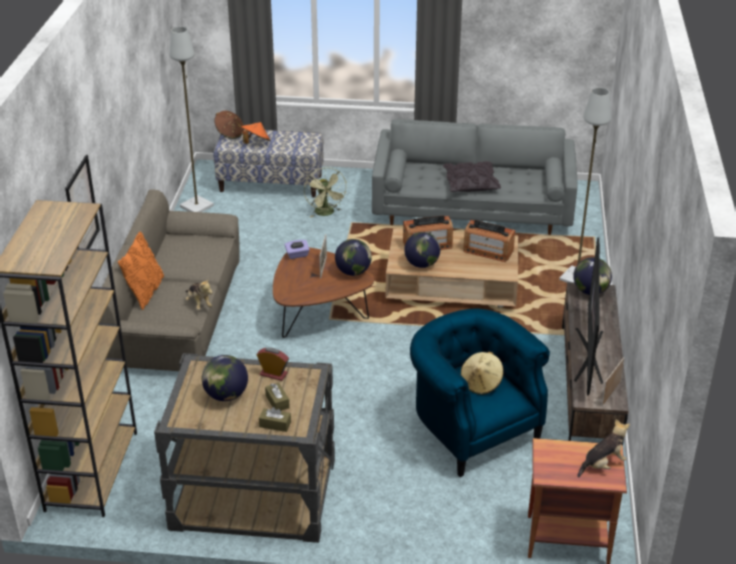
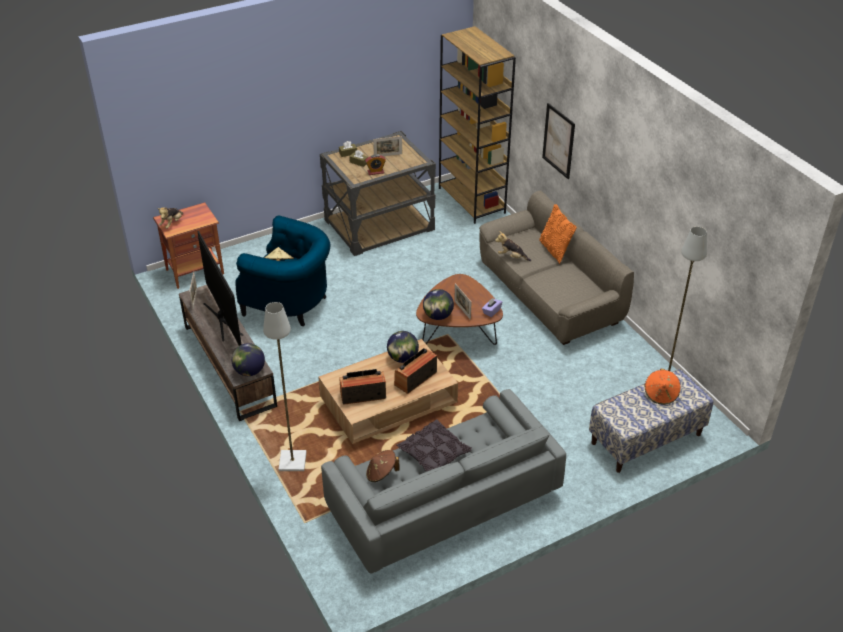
camera: 145 degrees right, 5 degrees up
globe [202,355,248,401] -> picture frame [373,136,402,156]
brown hat [214,111,244,139] -> brown hat moved to [366,450,400,482]
green fan [304,167,347,218] -> none

